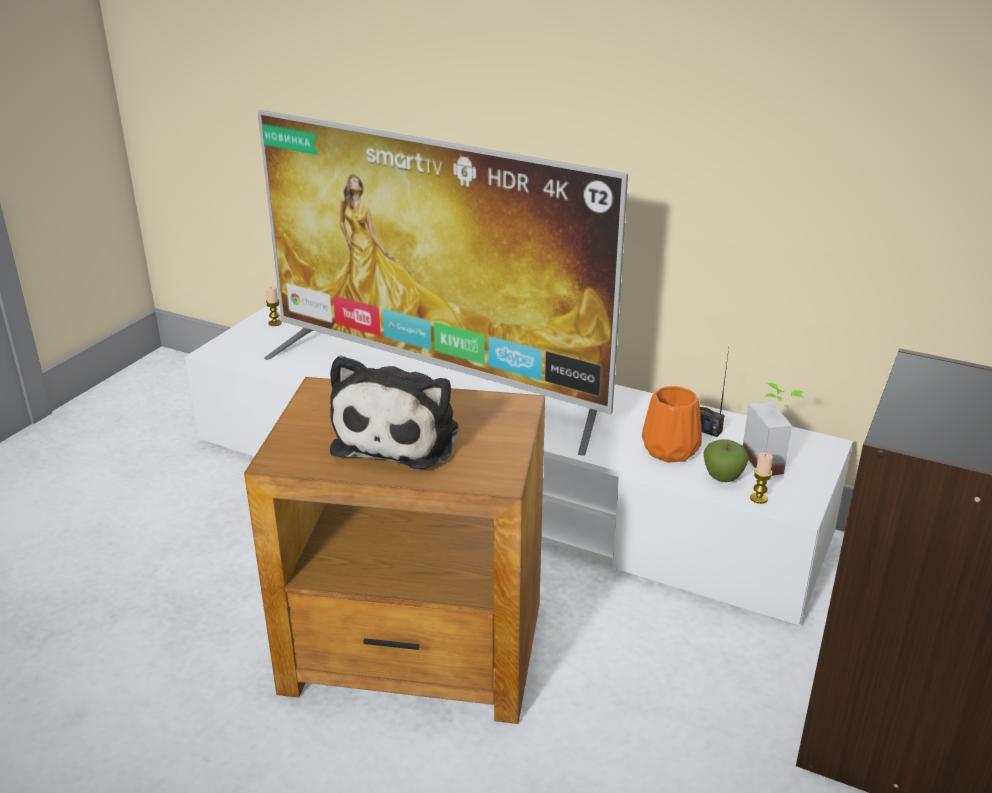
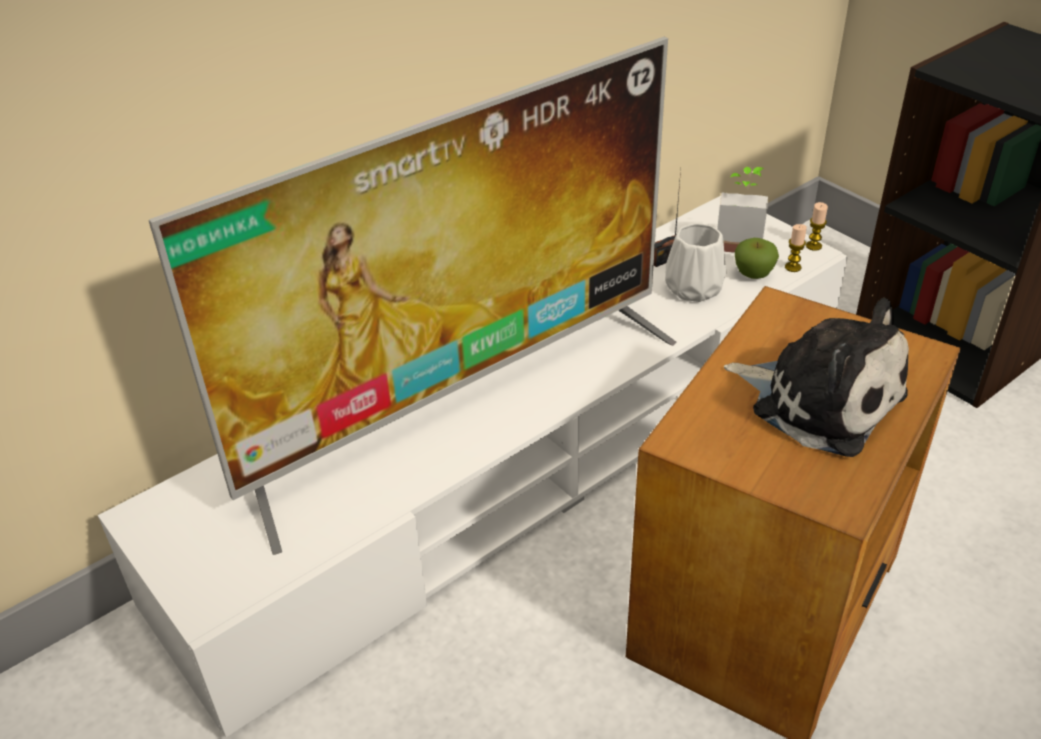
camera: 65 degrees left, 10 degrees up
candle [266,285,282,326] -> candle moved to [806,202,828,251]
orange vase [642,386,702,462] -> white vase [665,223,726,302]

